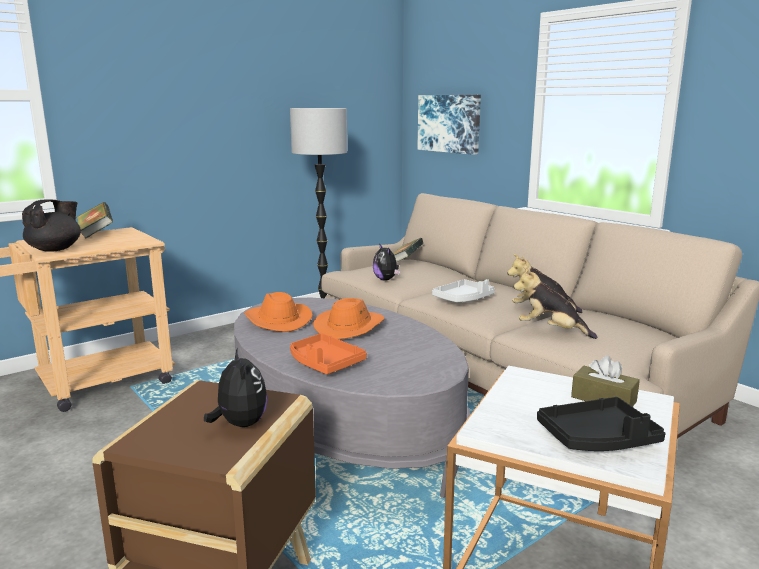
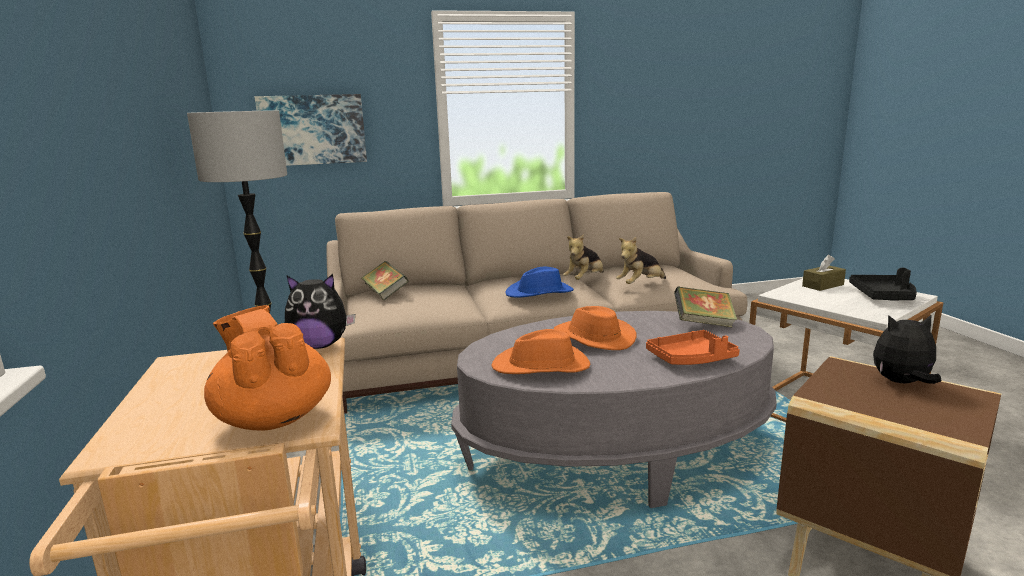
camera: 65 degrees left, 0 degrees up
black teapot [22,199,81,252] -> orange teapot [204,305,331,431]
book [77,202,113,239] -> book moved to [674,286,737,328]
plush toy [373,243,400,280] -> plush toy moved to [285,274,355,349]
grey tray [432,279,495,302] -> blue hat [505,267,574,298]

